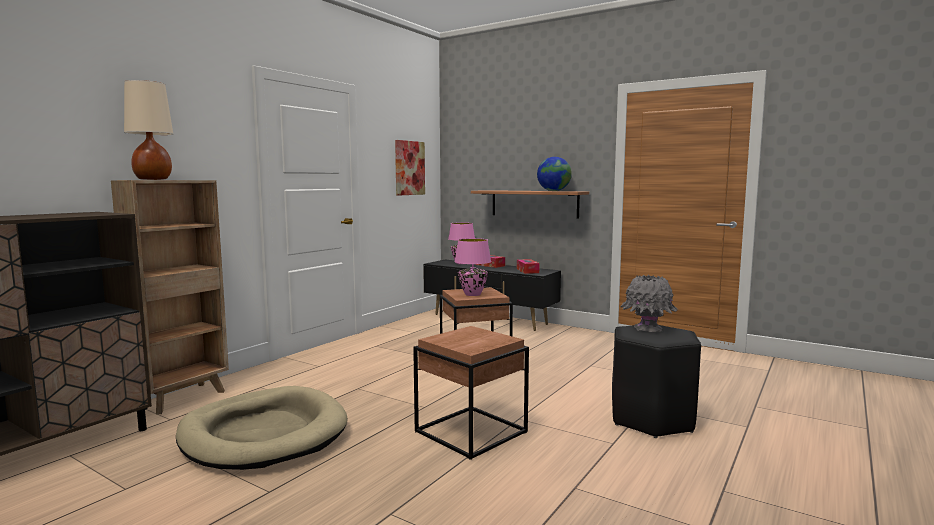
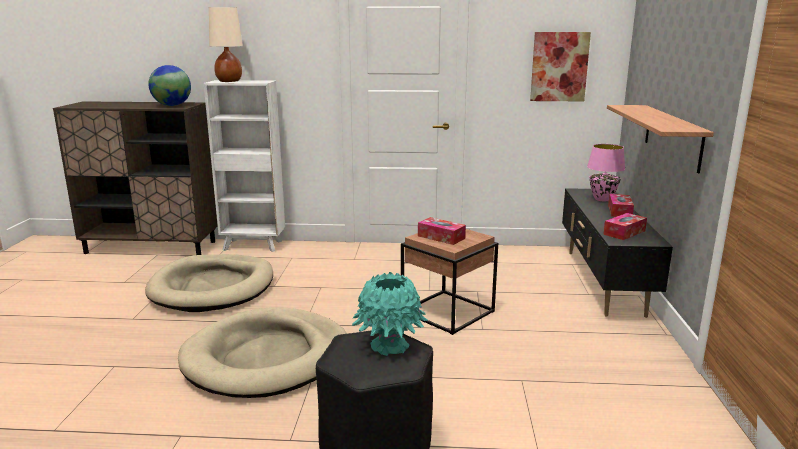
camera: 60 degrees right, 10 degrees up
brown bookcase [111,180,229,415] -> white bookcase [204,80,285,252]
brown side table [413,326,529,460] -> beige dog bed [178,307,347,398]
pink table lamp [454,238,491,296] -> tissue box [418,217,466,245]
globe [537,157,572,191] -> globe moved to [148,65,191,106]
grey vase [620,275,678,332] -> turquoise vase [352,272,428,356]

